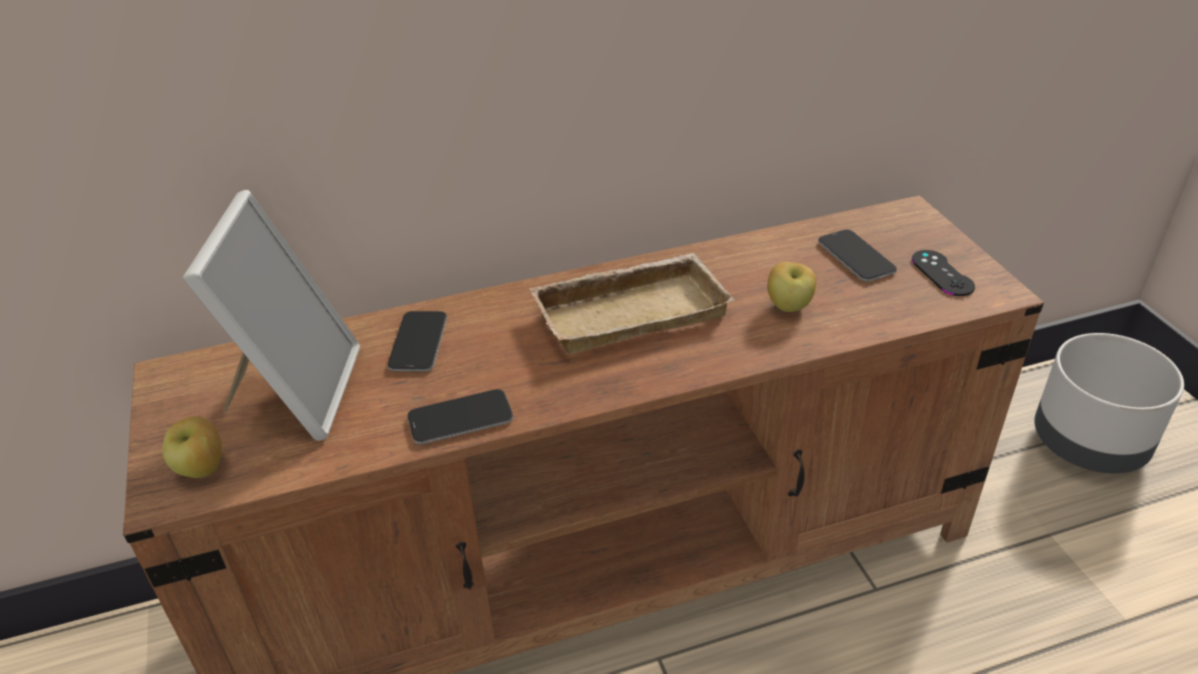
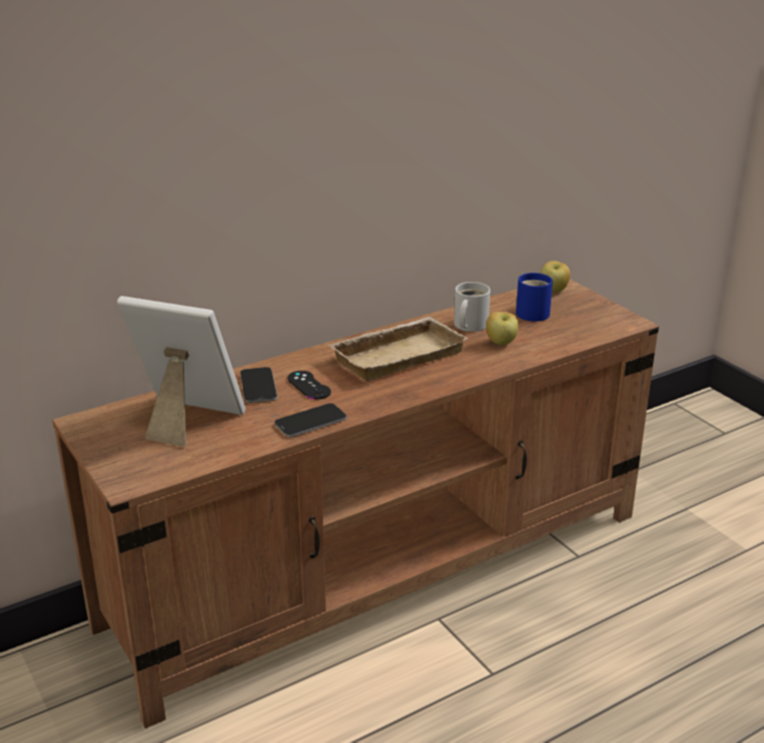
camera: 15 degrees left, 10 degrees down
apple [162,416,222,478] -> apple moved to [541,261,570,292]
picture frame [183,190,360,441] -> picture frame turned 60 degrees counterclockwise [117,296,246,447]
phone [818,229,897,282] -> blue mug [516,273,553,321]
black game controller [912,250,975,296] -> black game controller moved to [287,371,331,400]
grey planter [1034,333,1184,474] -> none
none -> white mug [454,282,490,332]

